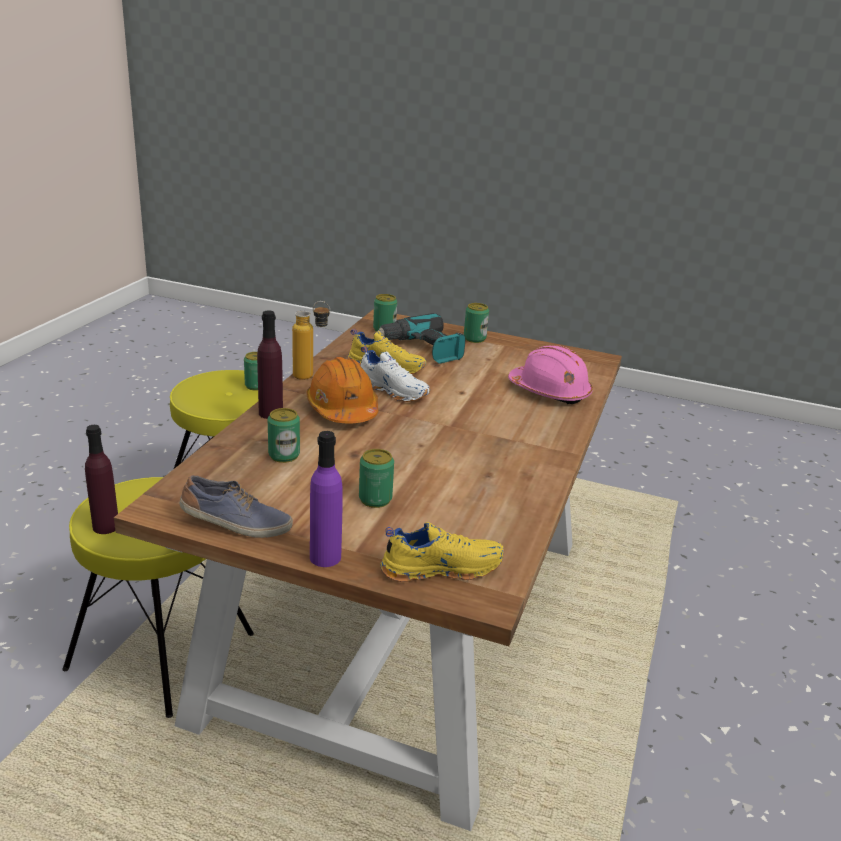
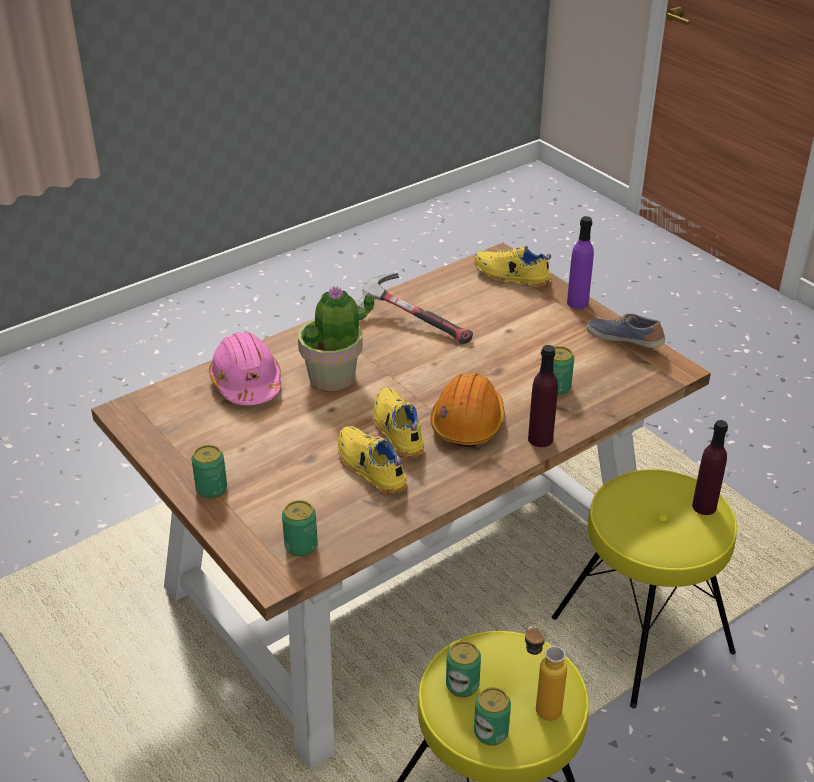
camera: 145 degrees left, 10 degrees up
bottle [292,301,330,380] -> bottle moved to [525,625,567,721]
can [359,449,394,508] -> can moved to [474,687,511,746]
white shoe [361,346,430,402] -> yellow shoe [373,388,426,458]
power drill [374,313,465,363] -> none
none -> potted plant [298,286,374,391]
none -> hammer [356,273,473,344]

